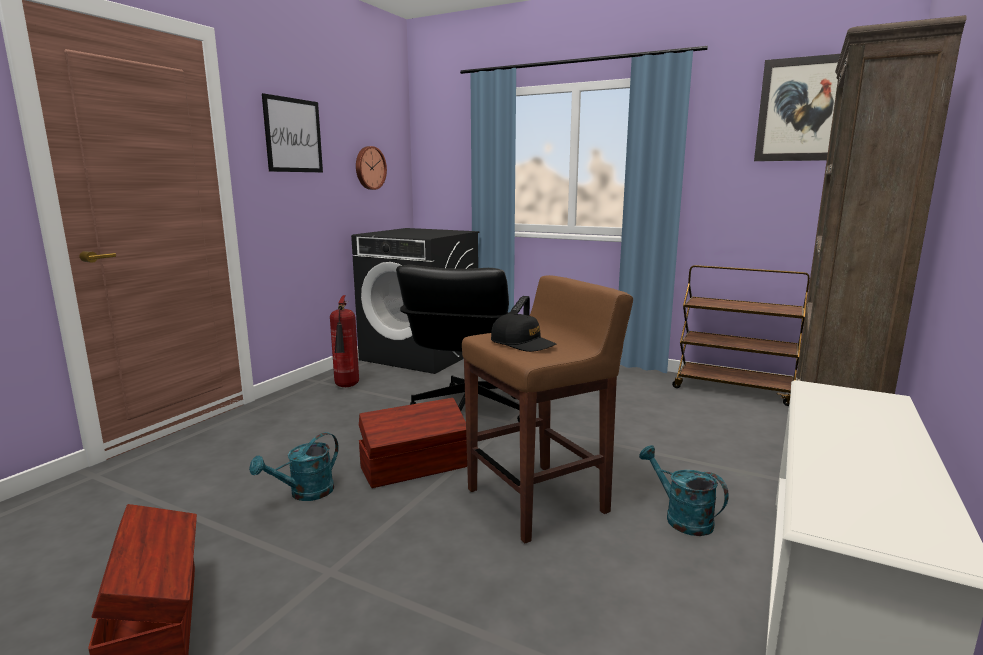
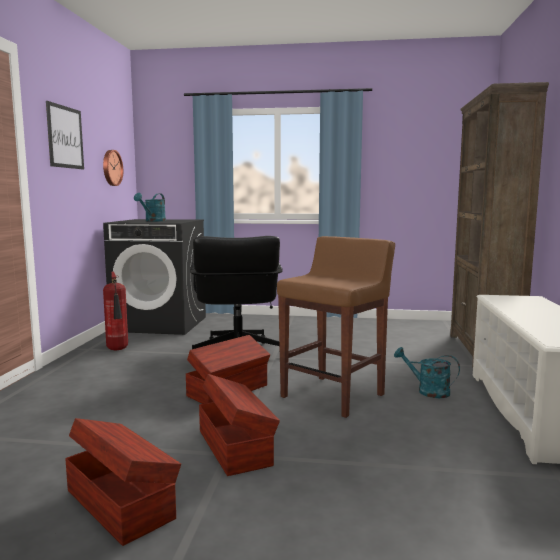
camera: 20 degrees left, 5 degrees down
turquoise watering can [249,432,339,501] -> turquoise watering can moved to [134,193,166,221]
black cap [491,313,556,352] -> none
brown cart [672,265,810,406] -> none
picture [754,54,840,161] -> none
none -> brown storage box [199,374,280,476]

